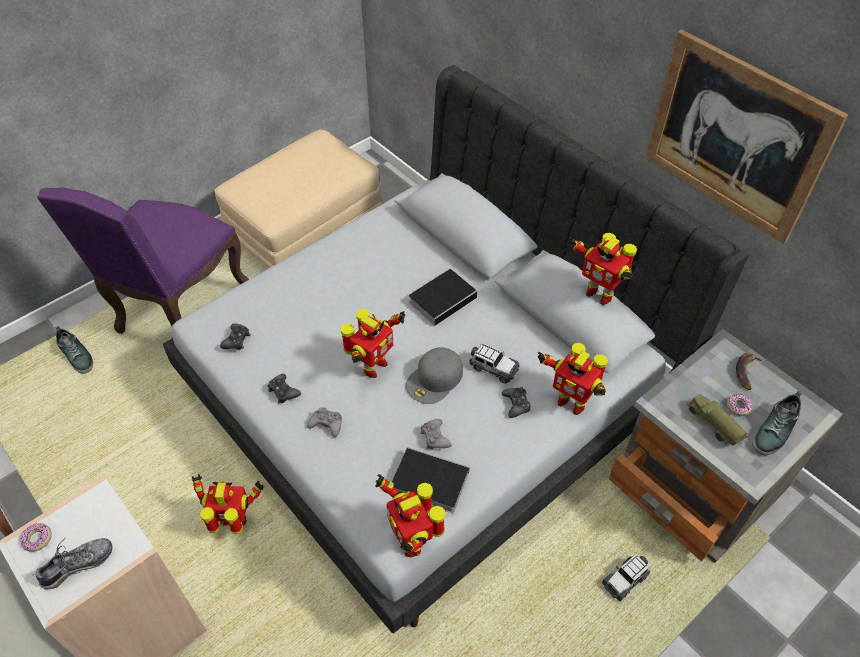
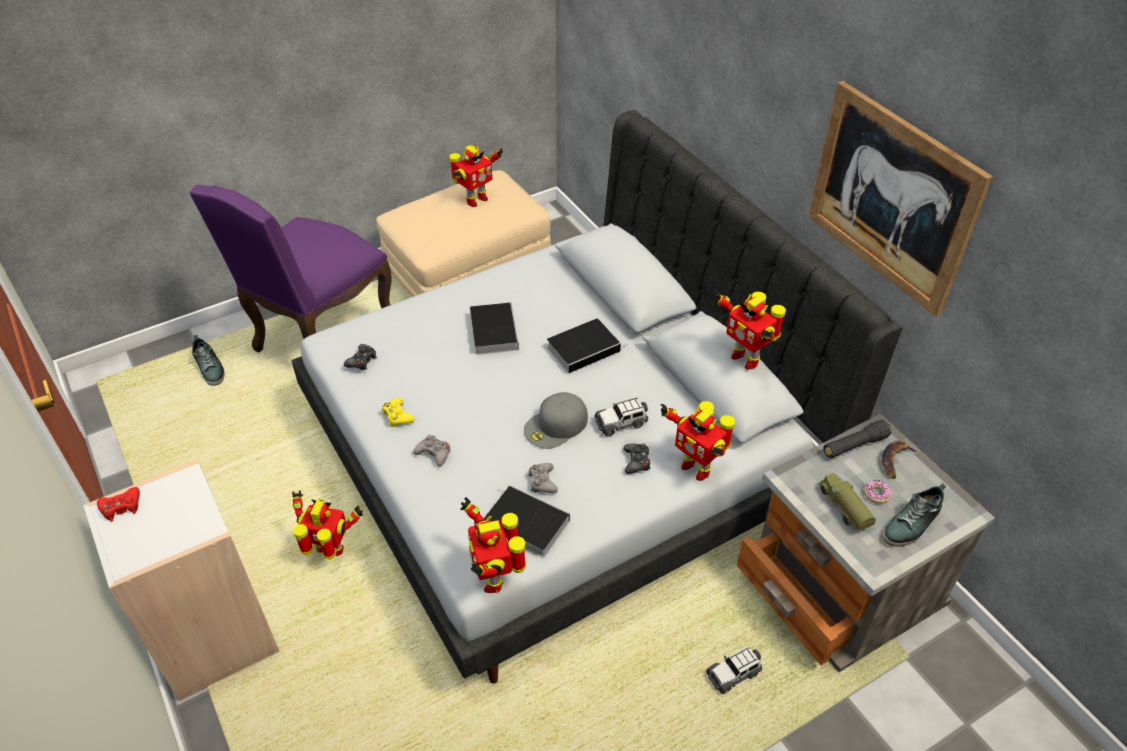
camera: 10 degrees right, 5 degrees down
donut [20,523,52,552] -> red game controller [97,487,140,522]
shoe [34,538,112,589] -> none
black game controller [268,374,301,403] -> yellow game controller [382,398,415,427]
toy robot [341,309,405,378] -> toy robot moved to [449,145,503,207]
toy car [469,343,519,383] -> toy car turned 120 degrees clockwise [594,397,648,437]
none -> book [470,302,519,355]
none -> black flashlight [823,420,891,458]

